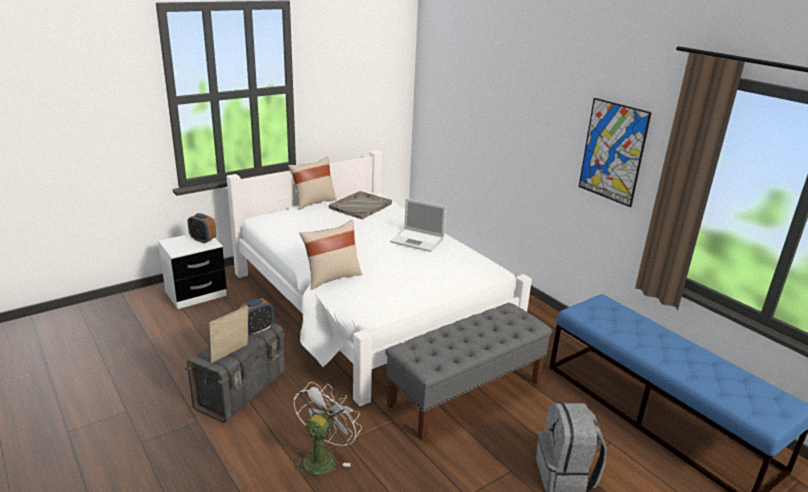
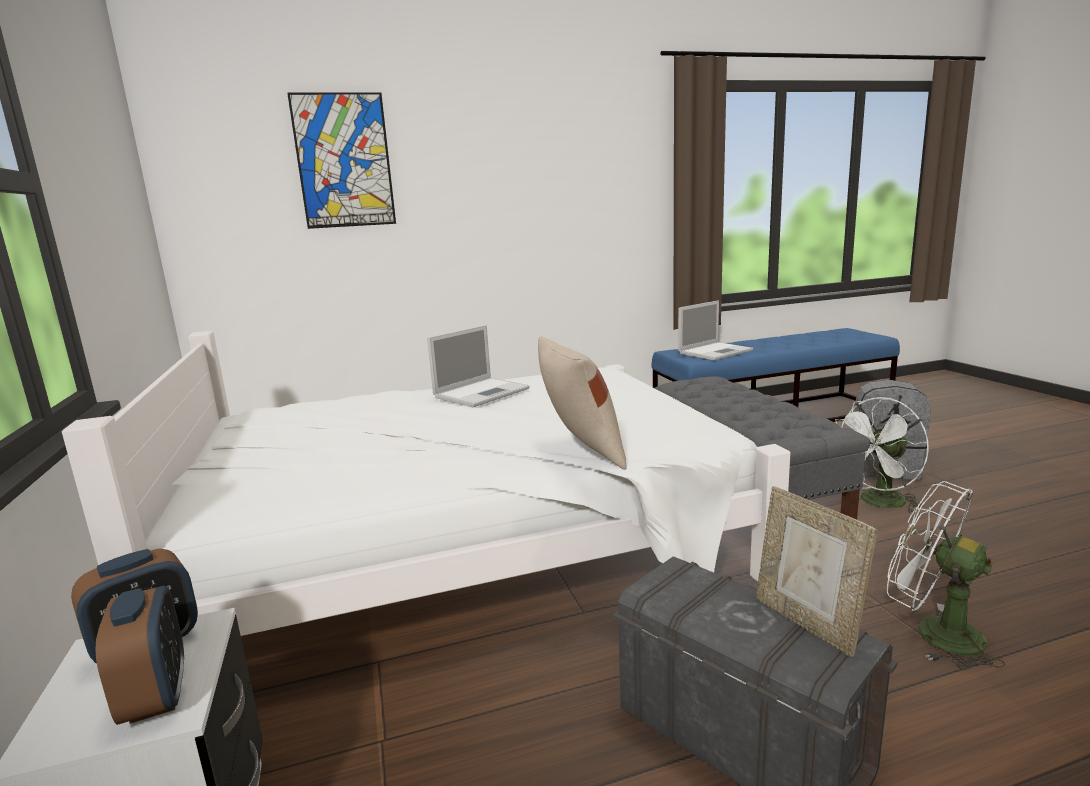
camera: 70 degrees left, 10 degrees down
alarm clock [239,298,274,337] -> alarm clock moved to [95,586,184,725]
beige pillow [288,157,337,210] -> none
grey tray [329,191,392,219] -> none
picture [579,98,652,207] -> picture moved to [287,92,396,229]
none -> laptop [678,300,753,360]
none -> white fan [835,397,929,514]

